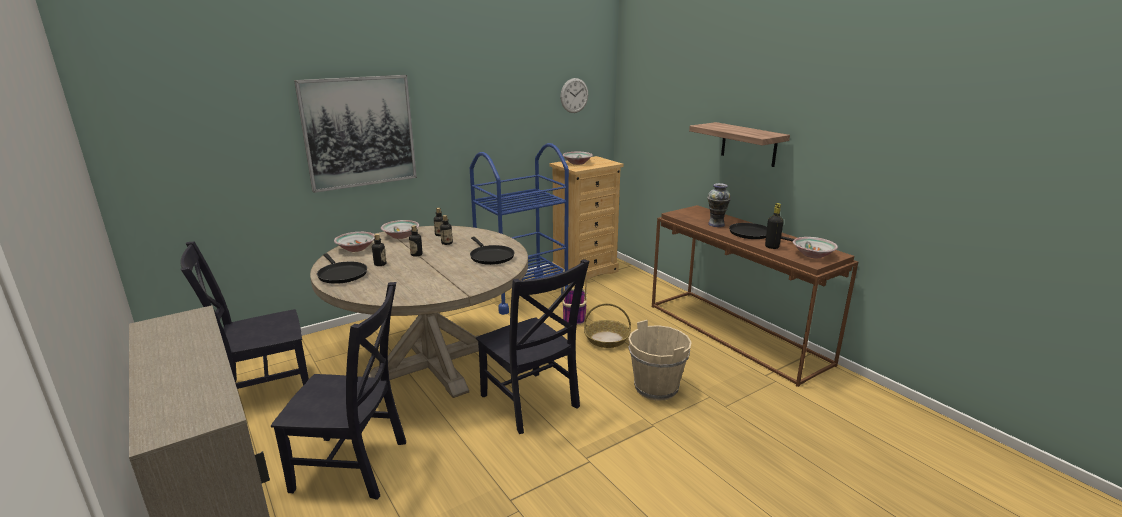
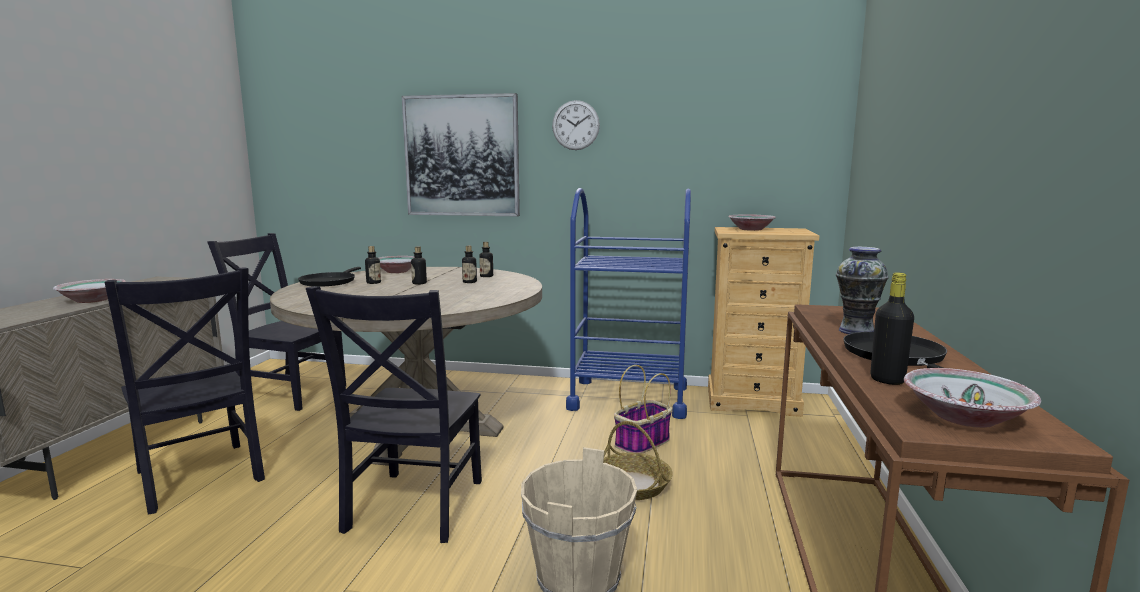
camera: 45 degrees right, 10 degrees down
bowl [381,220,419,239] -> bowl moved to [53,279,126,303]
black frying pan [470,237,515,265] -> none
wall clock [560,78,588,113] -> wall clock moved to [552,100,600,150]
shelf [689,122,790,167] -> none

